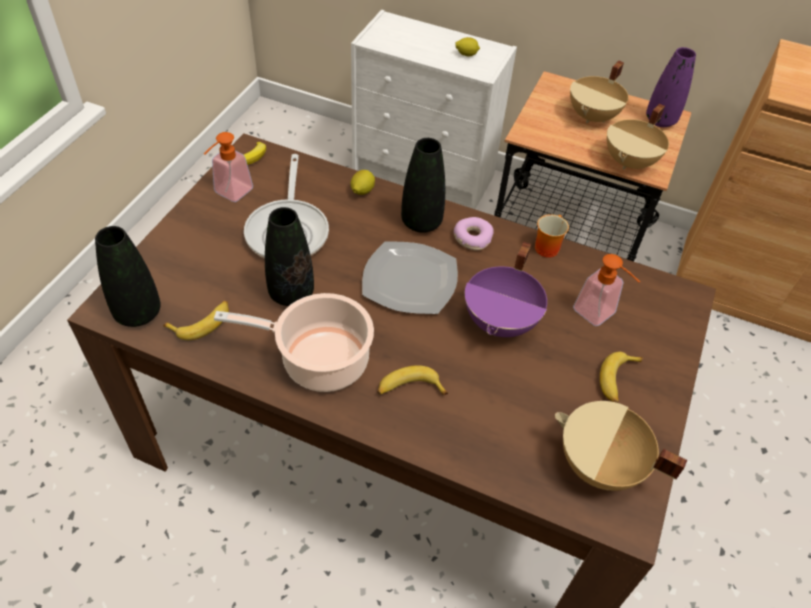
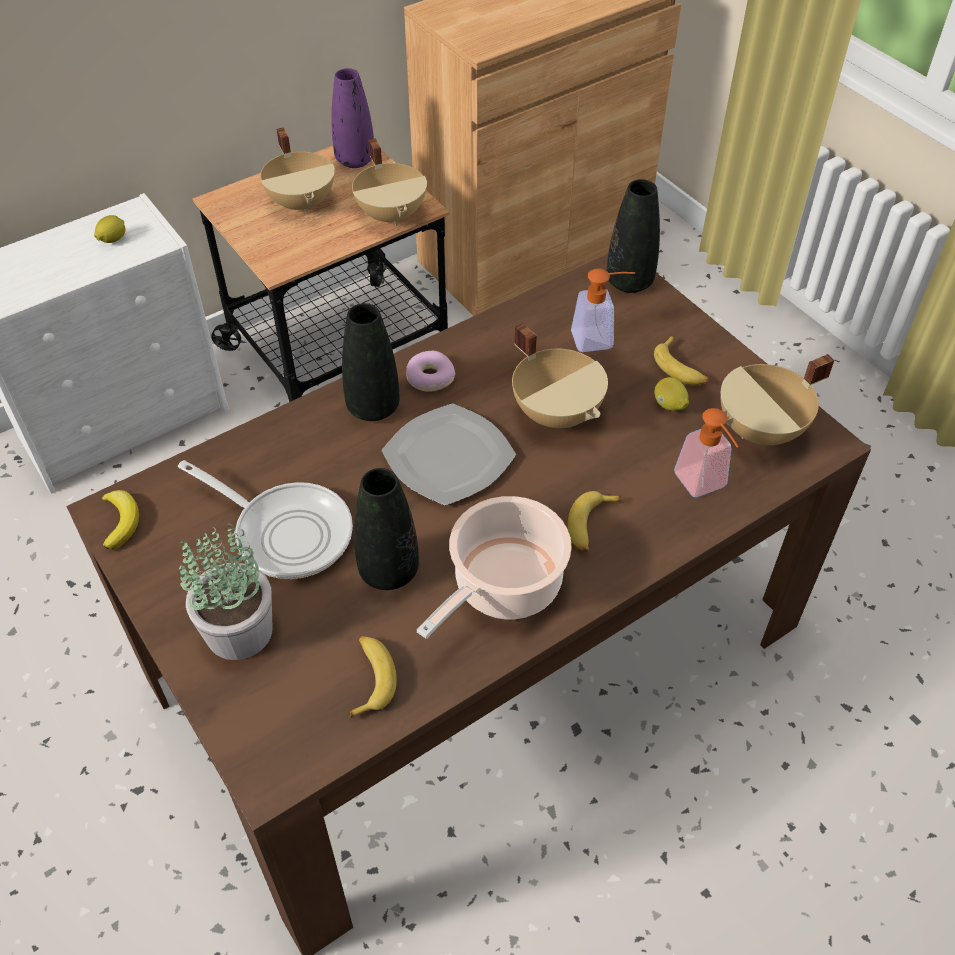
camera: 55 degrees left, 0 degrees up
black vase [95,226,161,327] -> black vase moved to [607,179,660,293]
soap dispenser [204,132,253,202] -> soap dispenser moved to [674,408,739,497]
lemon [351,170,375,195] -> lemon moved to [654,377,689,411]
purple cooking pot [465,242,547,337] -> beige cooking pot [512,323,608,428]
mug [535,214,569,258] -> none
none -> potted plant [179,524,273,660]

